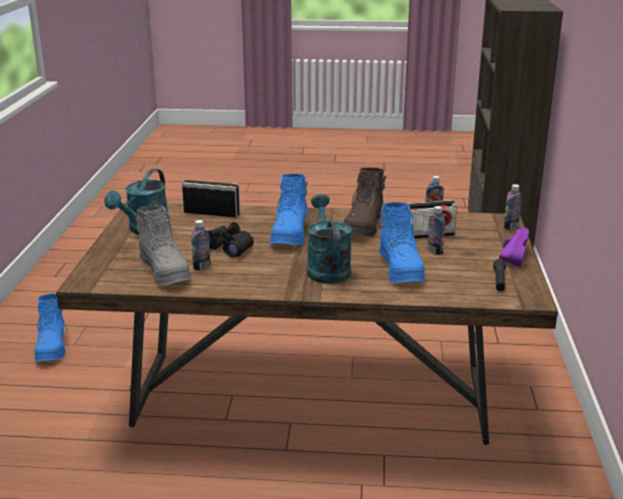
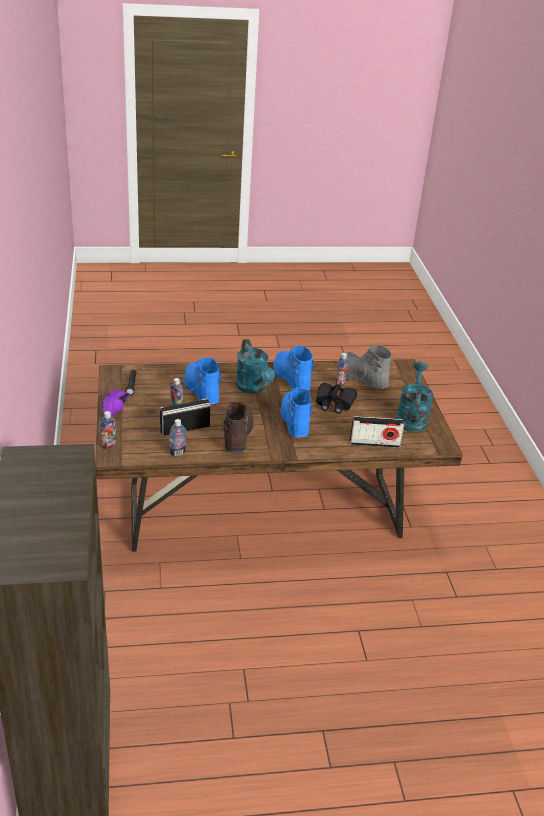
camera: 165 degrees right, 10 degrees up
blue boot [35,294,68,362] -> blue boot moved to [273,346,314,390]

